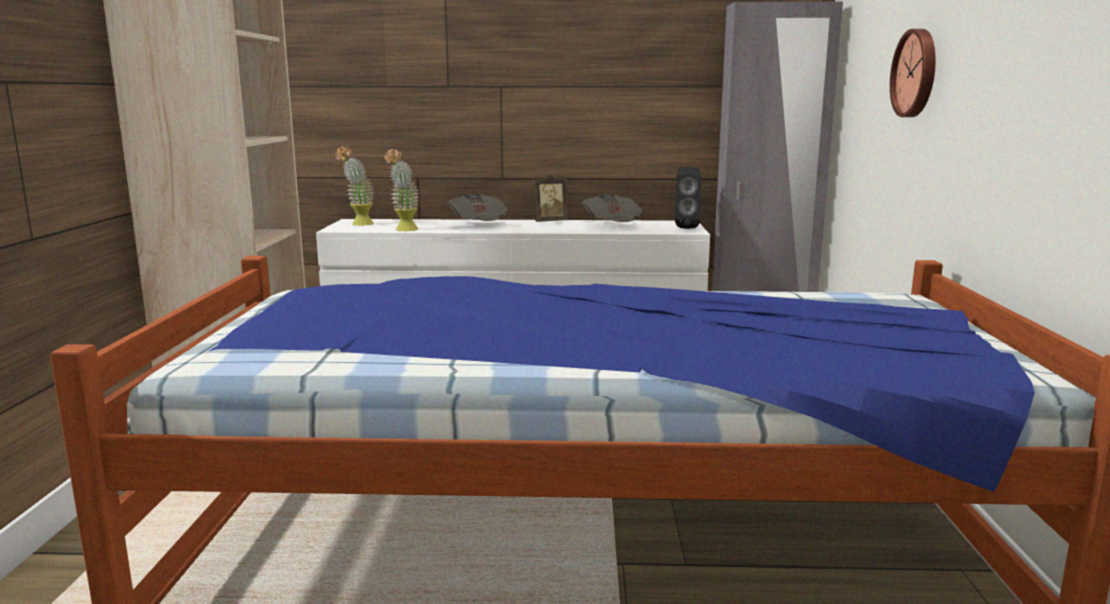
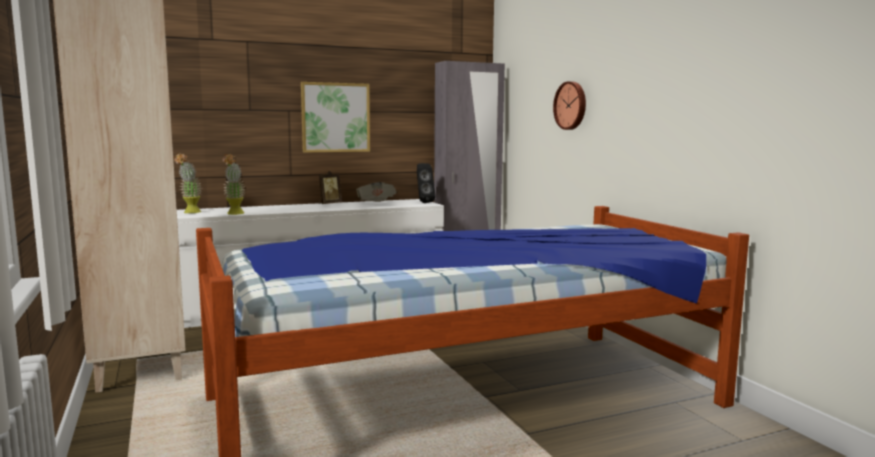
camera: 25 degrees left, 5 degrees down
newspaper [447,193,509,221] -> none
none -> picture [301,82,370,153]

